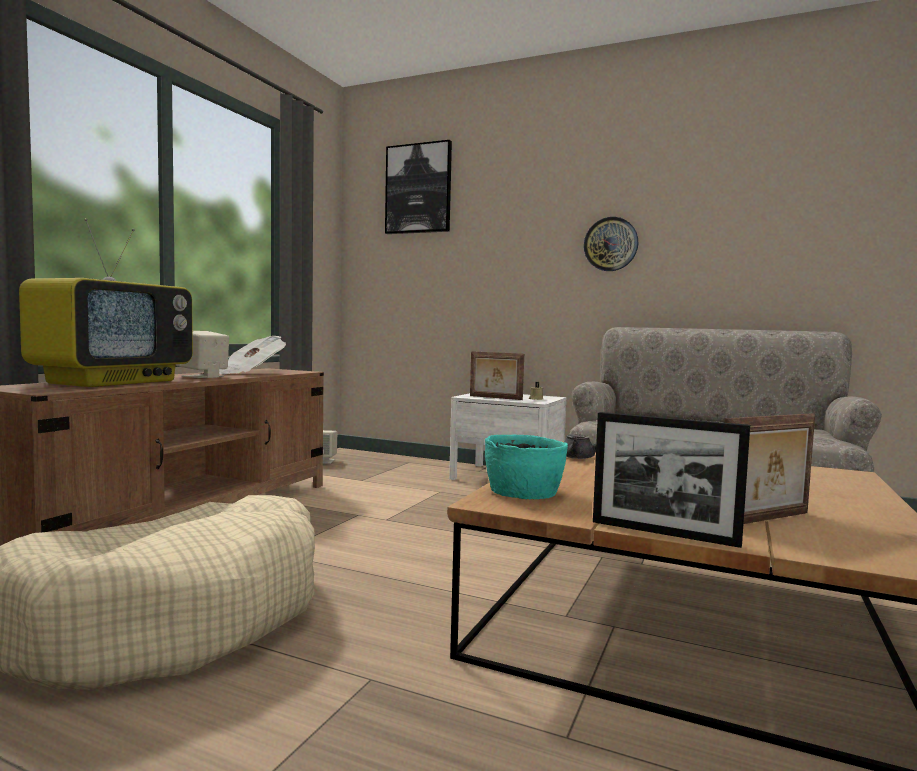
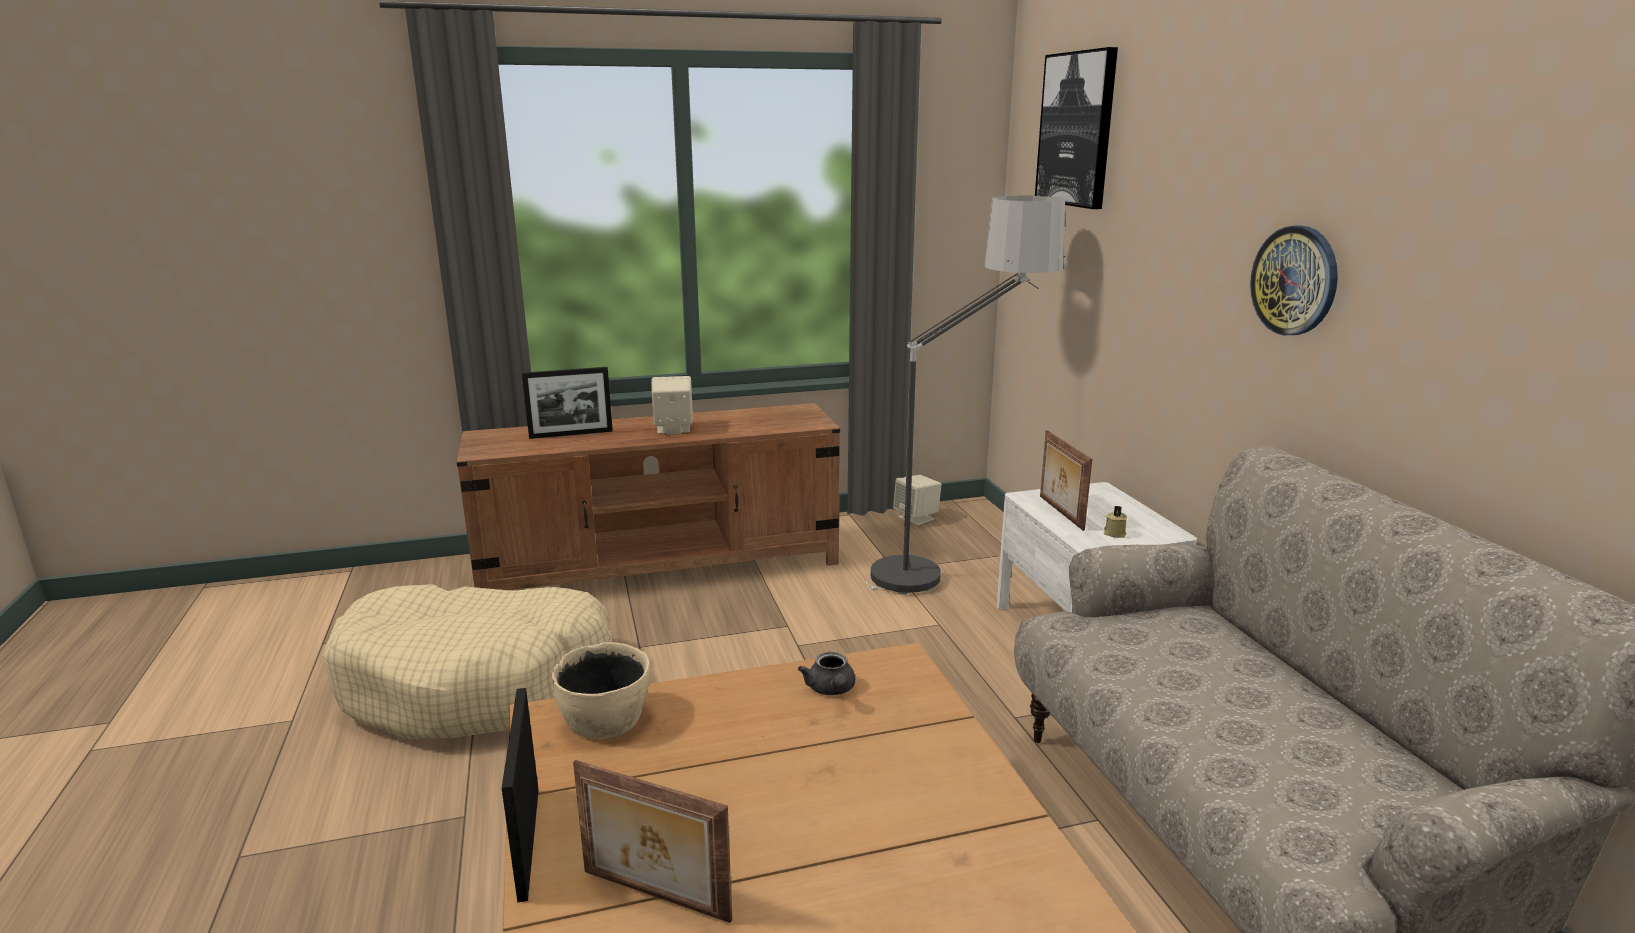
camera: 50 degrees right, 15 degrees up
television [19,218,193,387] -> picture frame [522,367,613,439]
newspaper [219,336,286,375] -> none
turquoise bowl [485,435,568,499] -> beige bowl [552,642,650,739]
none -> floor lamp [866,196,1065,595]

